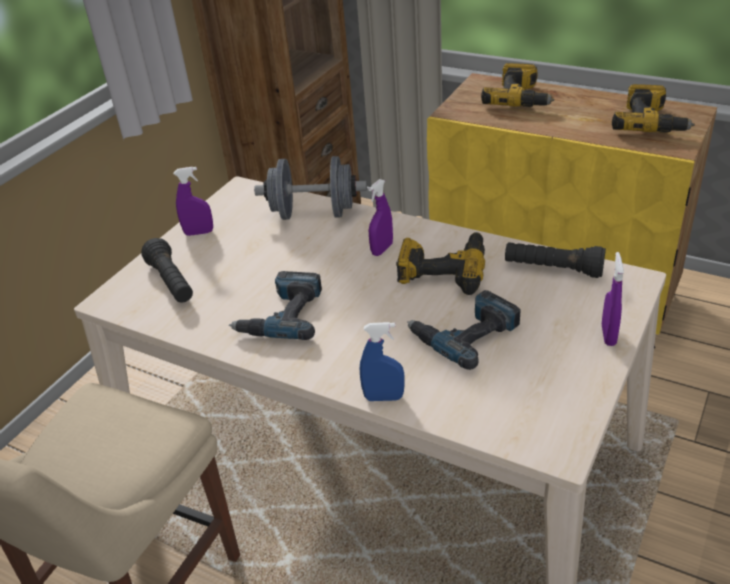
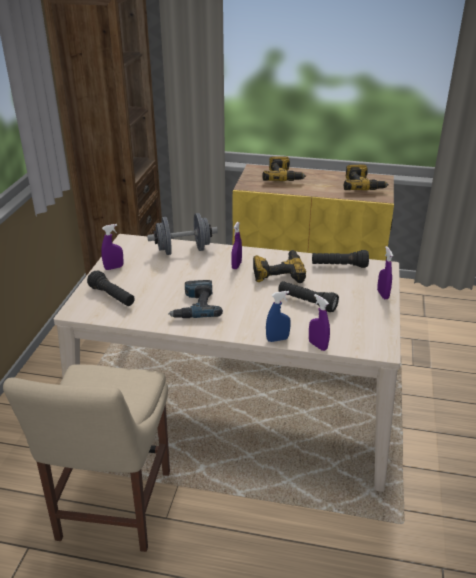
camera: 20 degrees left, 5 degrees down
power drill [407,290,521,370] -> black flashlight [278,281,339,312]
none -> purple spray bottle [309,294,330,351]

